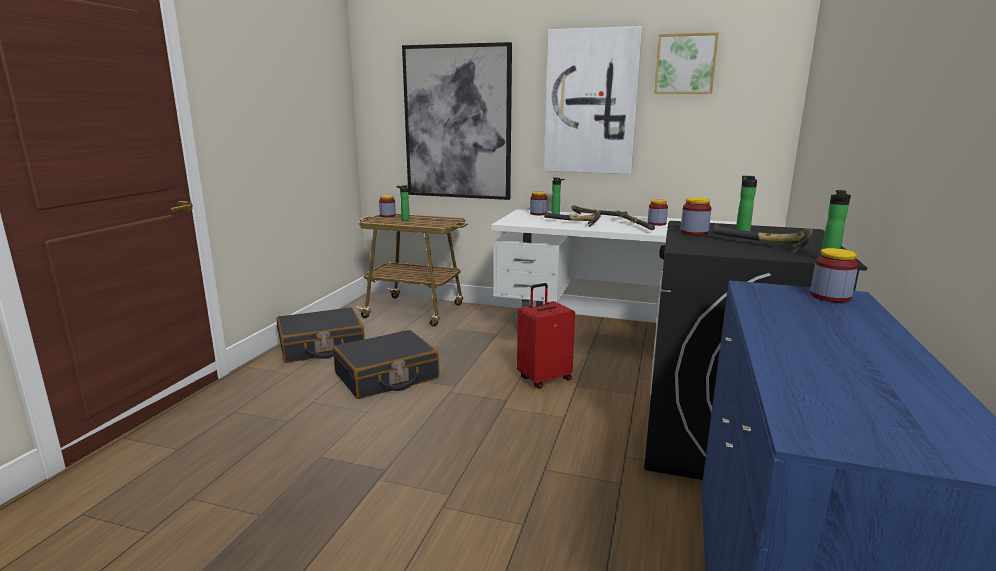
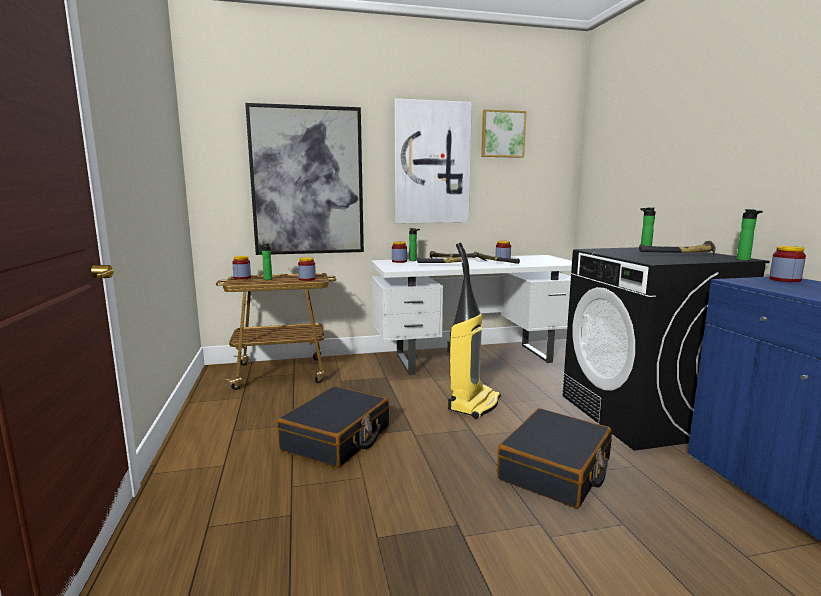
camera: 30 degrees left, 5 degrees down
black suitcase [277,307,365,363] -> black suitcase moved to [497,408,612,509]
red suitcase [517,283,575,389] -> vacuum cleaner [447,242,501,419]
jar [680,197,712,236] -> jar moved to [298,257,316,281]

